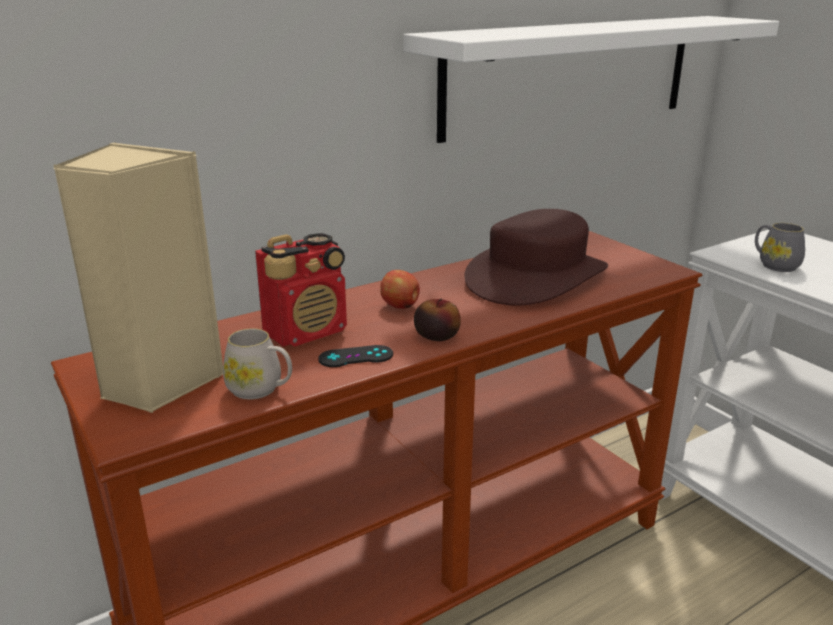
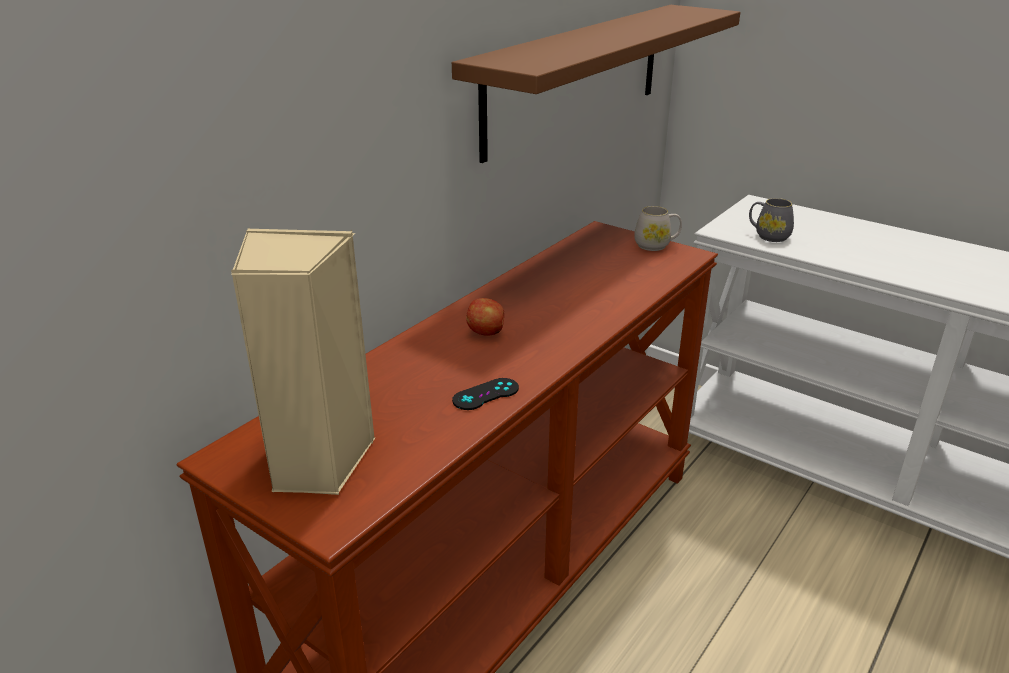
camera: 20 degrees left, 5 degrees up
white mug [223,328,292,399] -> white mug moved to [634,206,682,251]
radio [255,233,347,347] -> none
white shelf [403,16,779,143] -> brown shelf [452,5,740,163]
apple [414,298,461,341] -> none
brown hat [465,209,608,305] -> none

